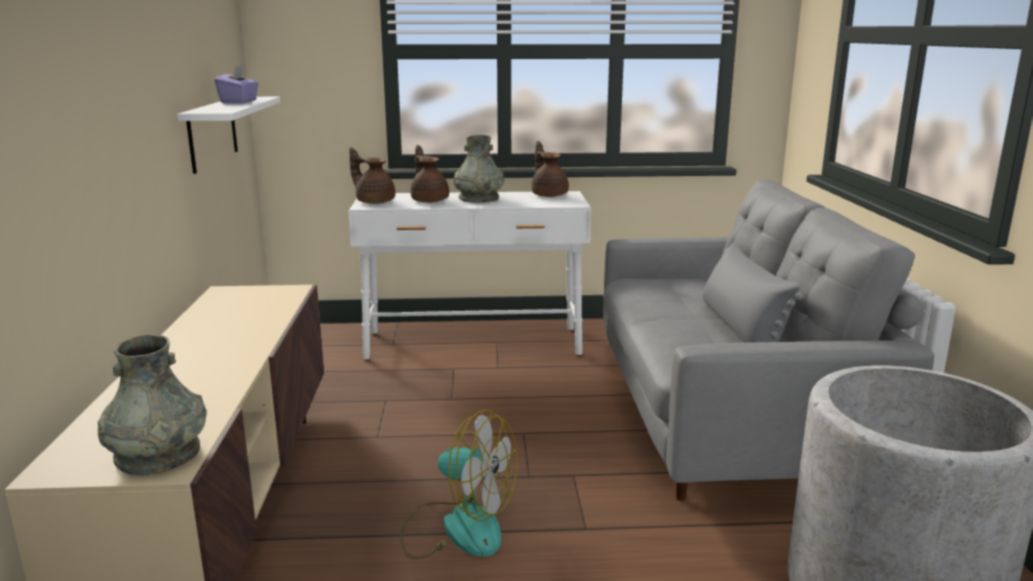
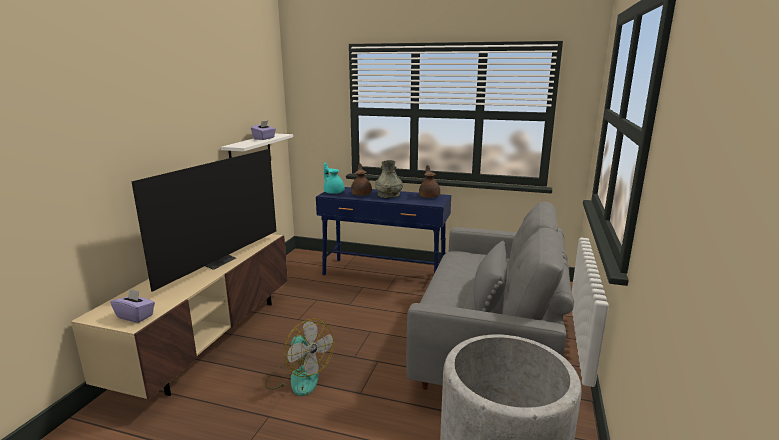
camera: 20 degrees right, 0 degrees up
grey vase [98,335,207,475] -> purple tissue box [110,289,155,323]
white console table [348,191,591,360] -> blue console table [316,187,451,275]
brown teapot [349,147,395,204] -> turquoise teapot [324,163,345,194]
none -> television [131,149,276,292]

